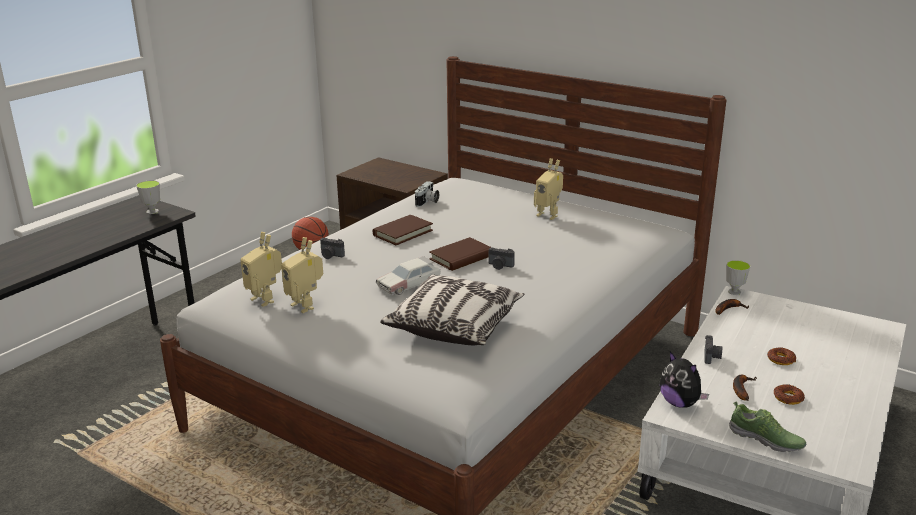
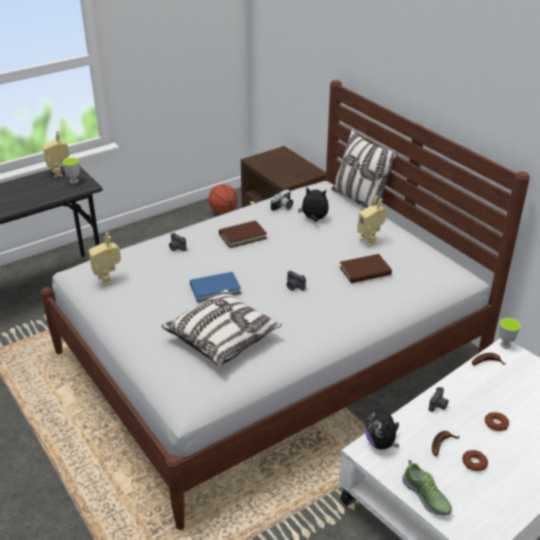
camera: 20 degrees right, 10 degrees up
toy robot [281,237,323,313] -> toy robot moved to [43,131,69,177]
toy car [376,256,441,296] -> blue book [190,272,241,303]
brown book [429,237,492,271] -> brown book moved to [339,254,392,283]
none -> plush toy [298,187,329,222]
none -> pillow [331,129,398,208]

